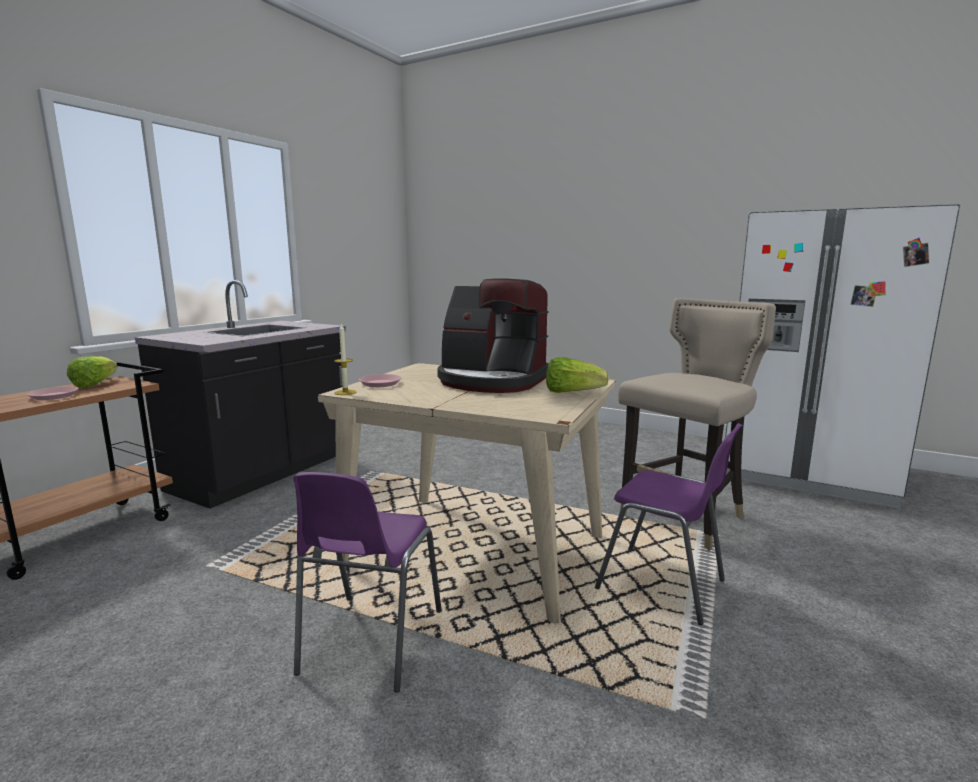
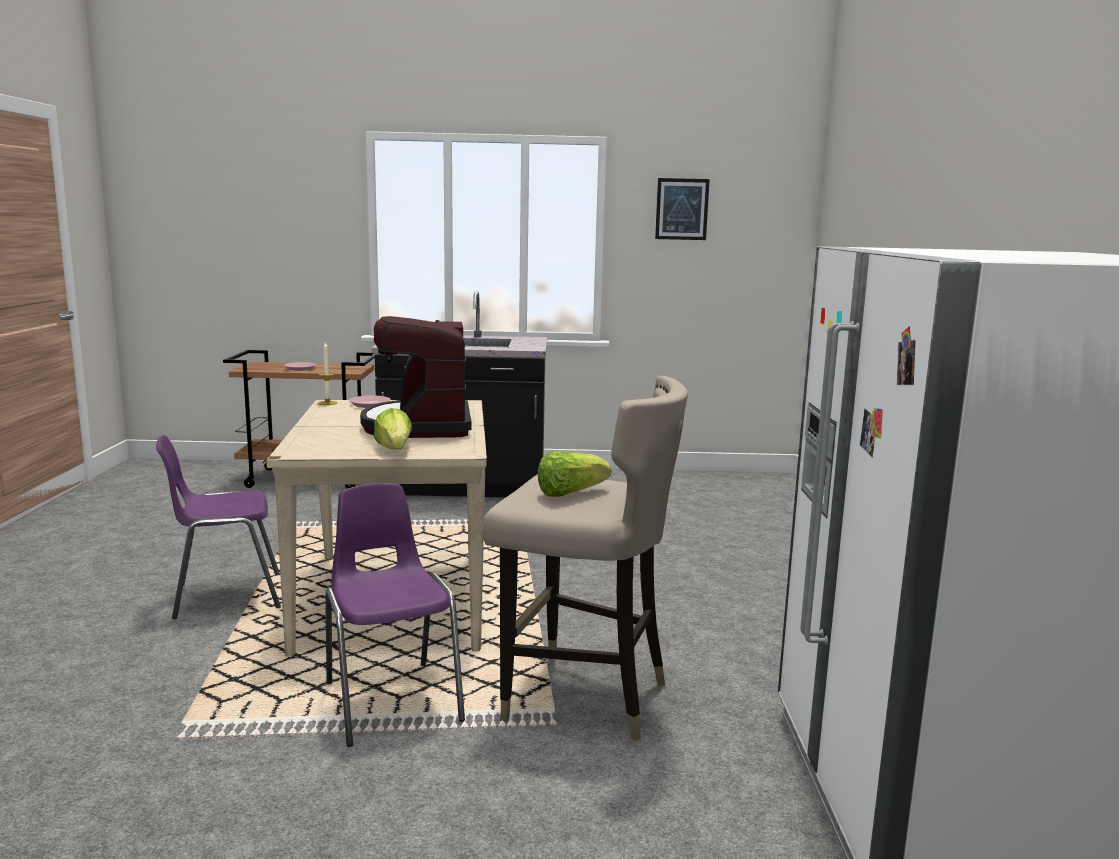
camera: 60 degrees right, 0 degrees up
lettuce [67,356,118,388] -> lettuce moved to [538,451,611,497]
purple chair [595,423,743,625] -> purple chair turned 150 degrees clockwise [325,483,465,747]
none -> picture [655,178,710,240]

